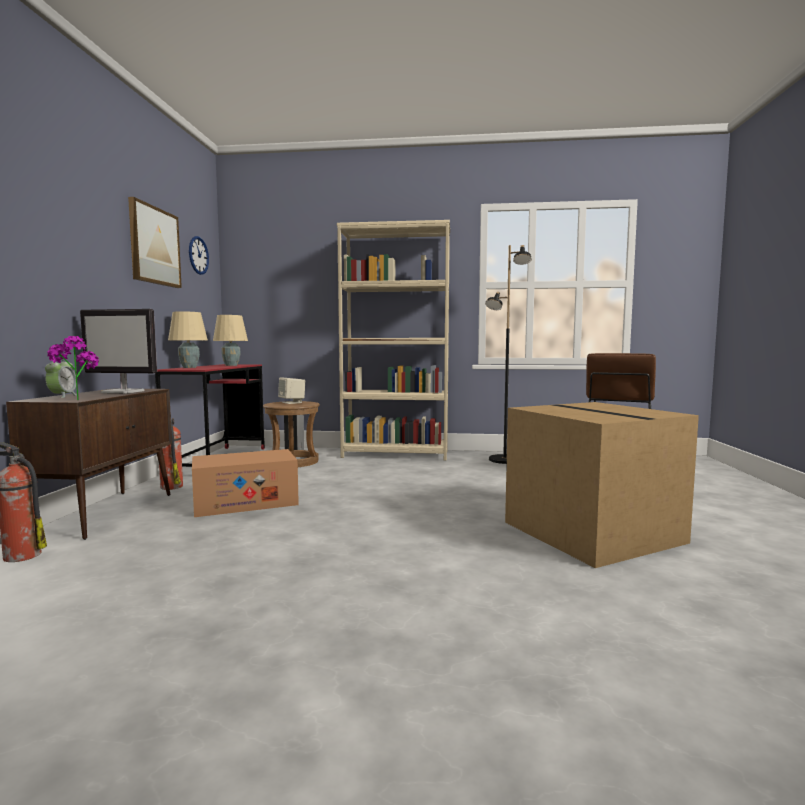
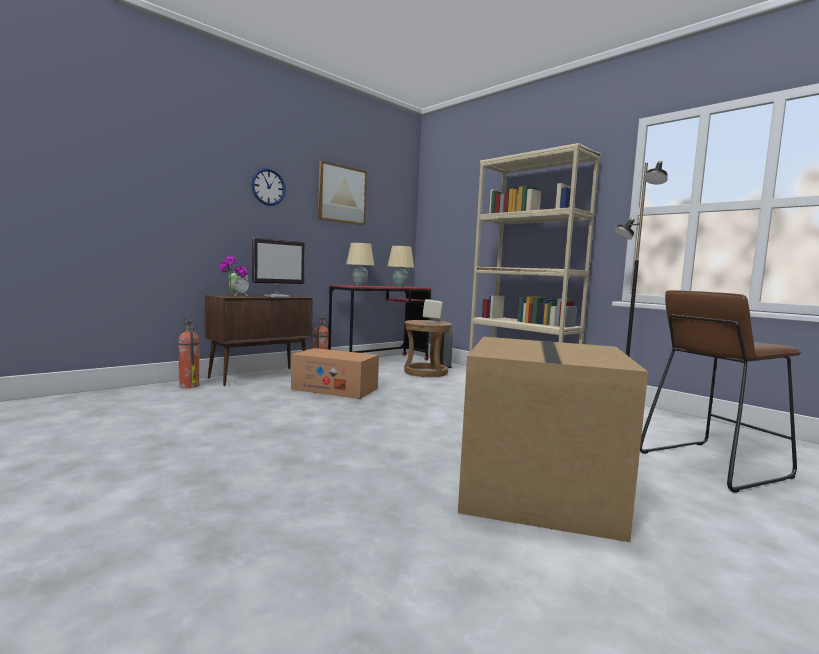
camera: 40 degrees right, 0 degrees up
monitor [80,309,157,394] -> monitor turned 90 degrees counterclockwise [252,238,305,297]
wall clock [189,236,209,275] -> wall clock moved to [251,168,286,206]

